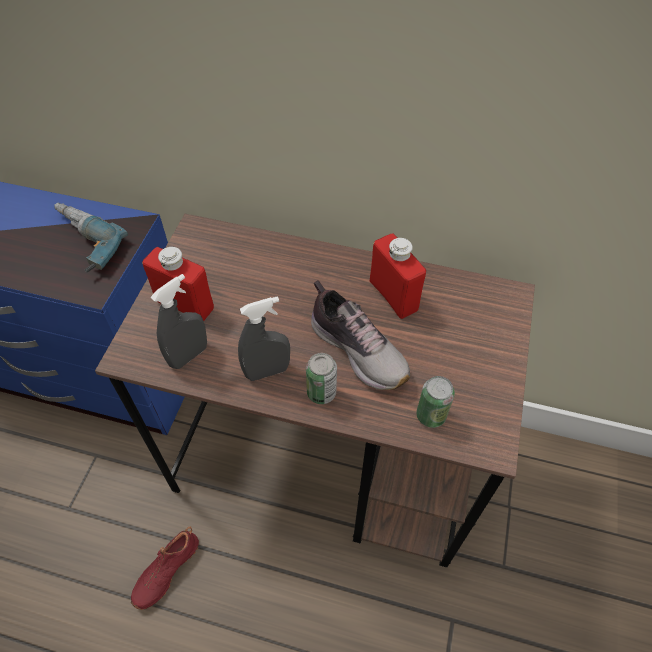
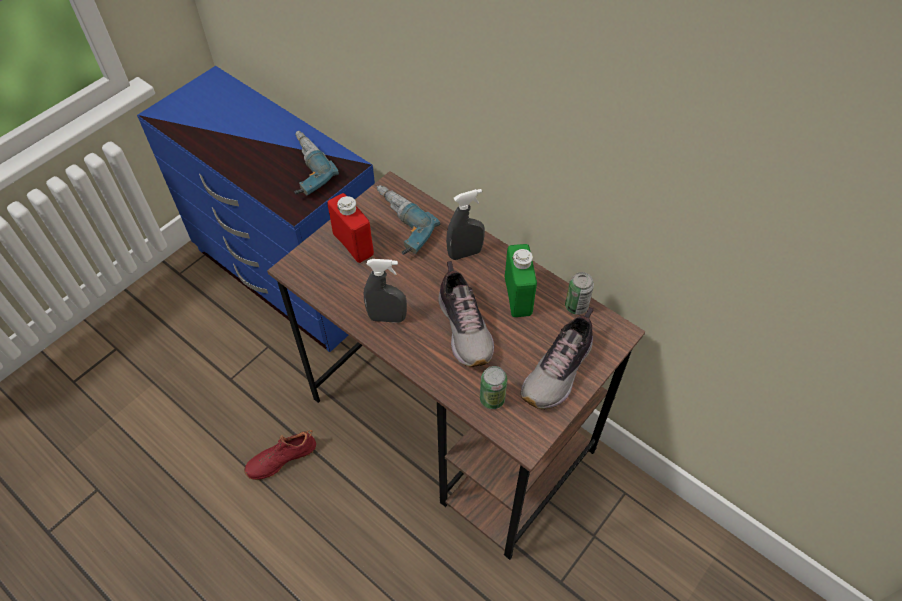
camera: 25 degrees right, 0 degrees up
grey spray bottle [151,274,207,369] -> grey spray bottle moved to [446,189,485,260]
can [306,353,337,404] -> can moved to [565,272,594,315]
red bottle [370,234,426,319] -> green bottle [505,244,537,317]
none -> power drill [377,185,440,255]
none -> shoe [521,307,594,409]

